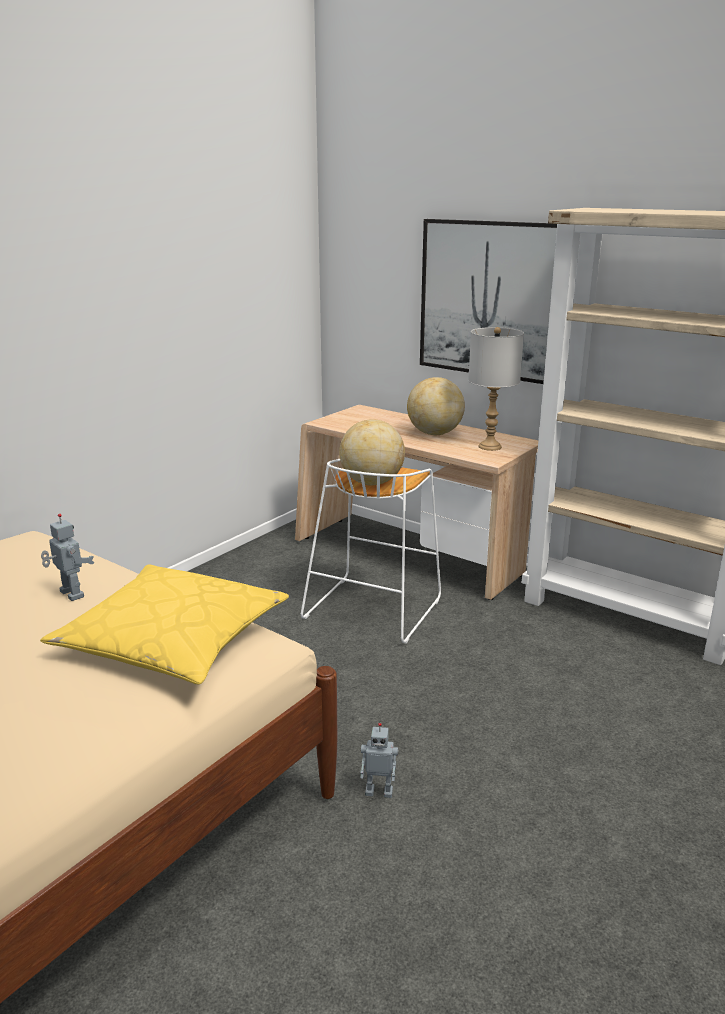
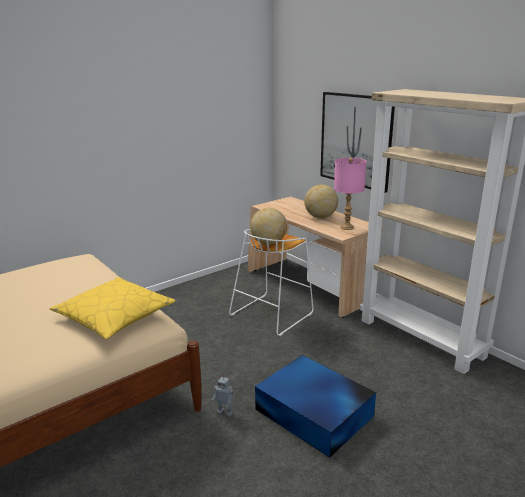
camera: 15 degrees right, 0 degrees up
toy robot [41,514,94,601] -> none
grey table lamp [468,327,524,451] -> pink table lamp [334,158,367,230]
none -> blue storage box [255,355,376,458]

